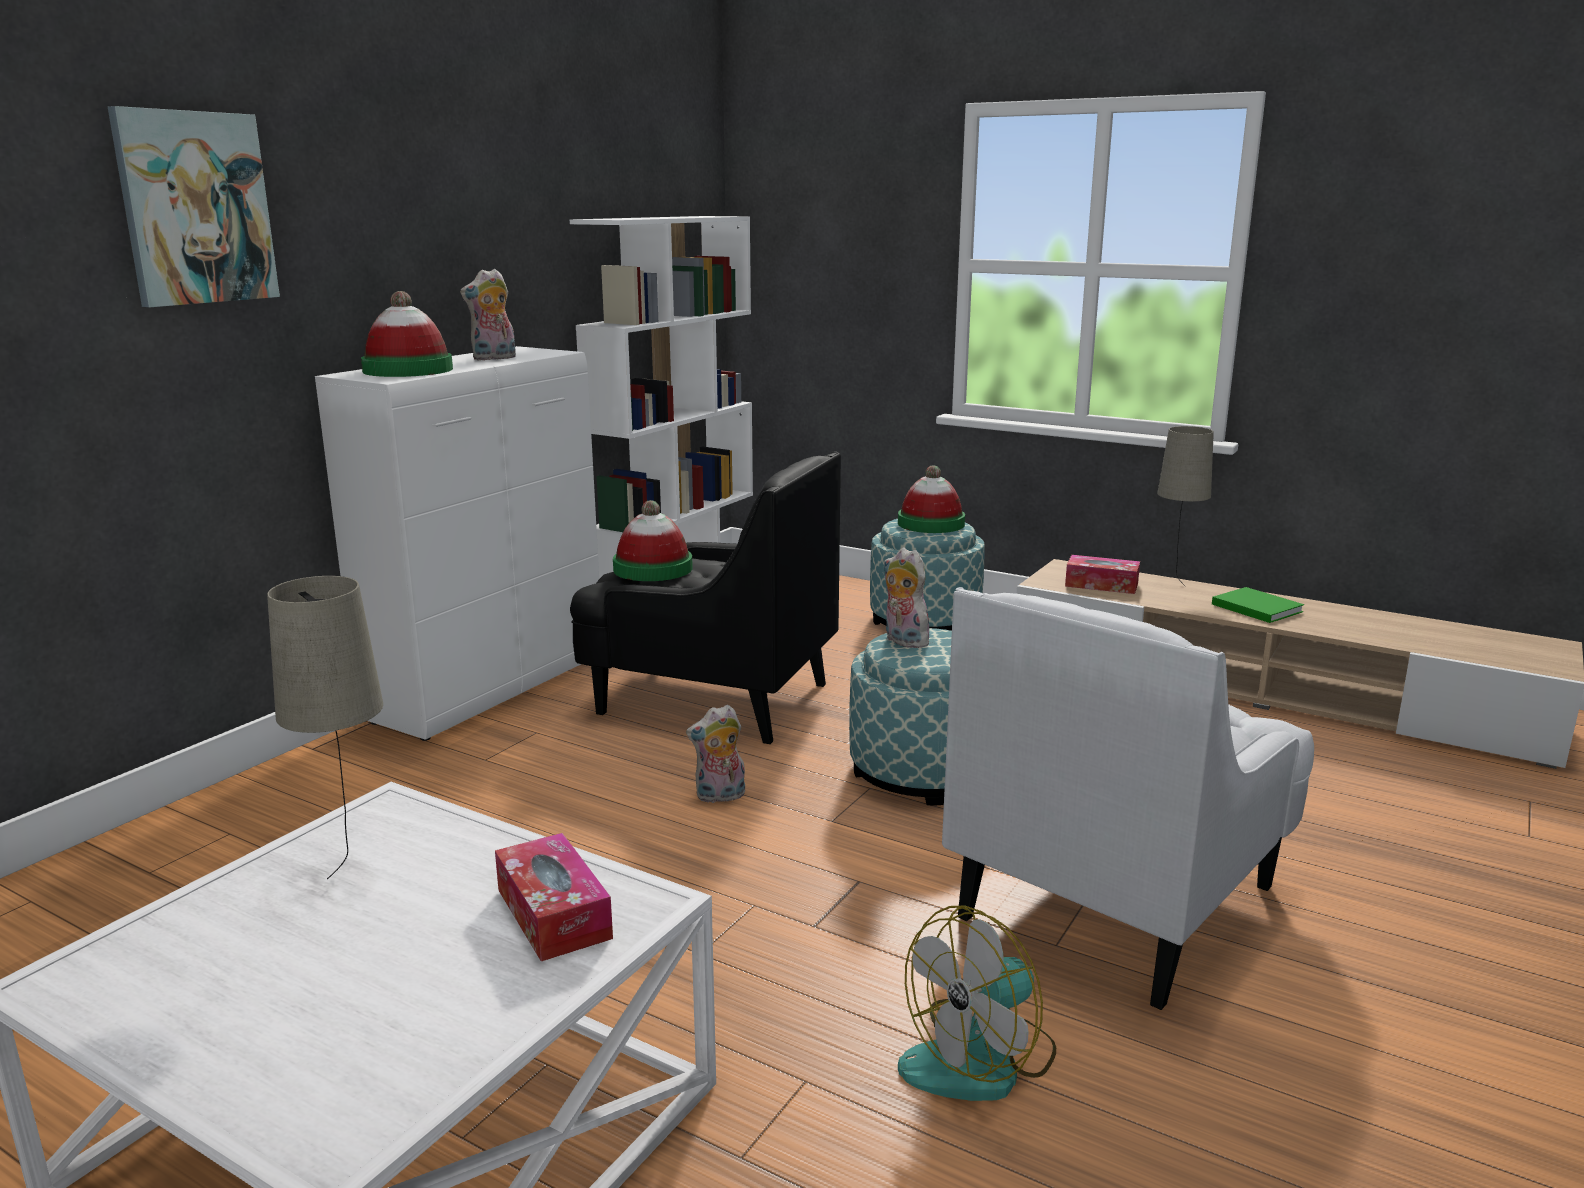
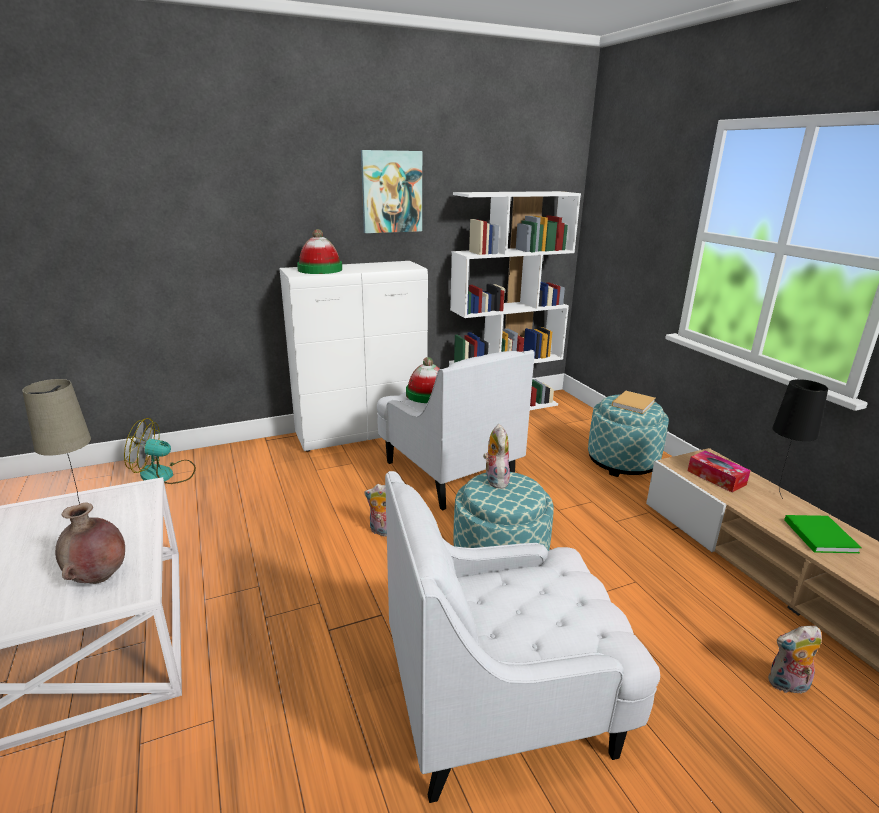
camera: 35 degrees right, 5 degrees up
picture [108,106,280,307] -> picture moved to [361,150,422,233]
plush toy [460,269,516,360] -> plush toy moved to [768,626,822,697]
tissue box [495,833,613,961] -> brown vase [55,502,125,584]
black armchair [570,452,841,744] -> white armchair [377,350,535,510]
hat [898,465,965,533] -> beige book [612,391,656,414]
fan [898,906,1056,1101] -> fan moved to [124,418,196,484]
beige table lamp [1157,426,1214,587] -> black table lamp [773,379,828,499]

